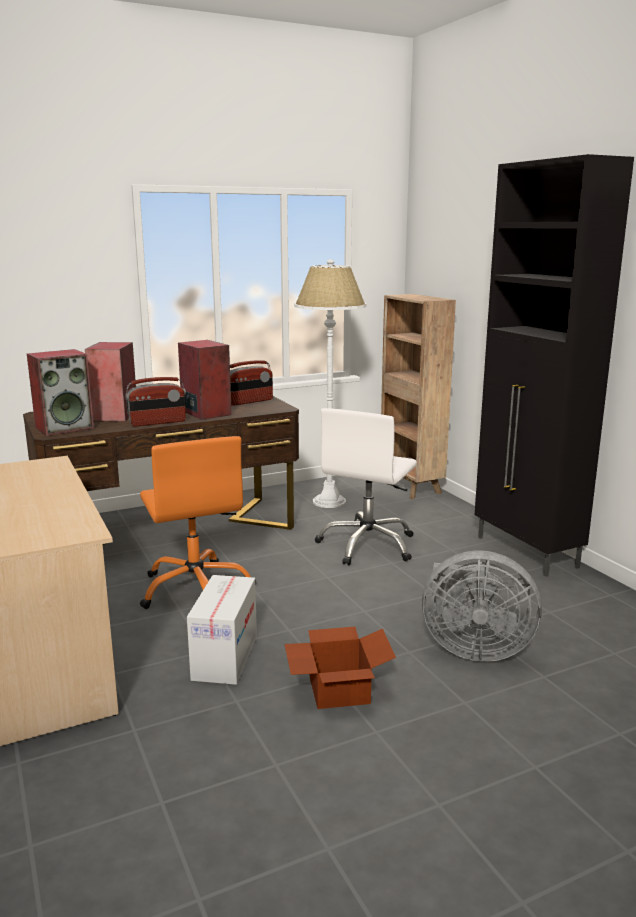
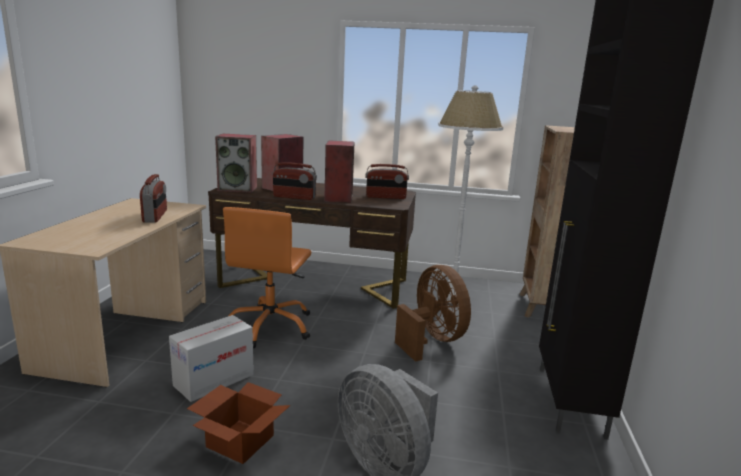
camera: 35 degrees right, 0 degrees up
white office chair [315,408,417,565] -> brown fan [395,265,471,362]
none -> radio [140,174,167,223]

